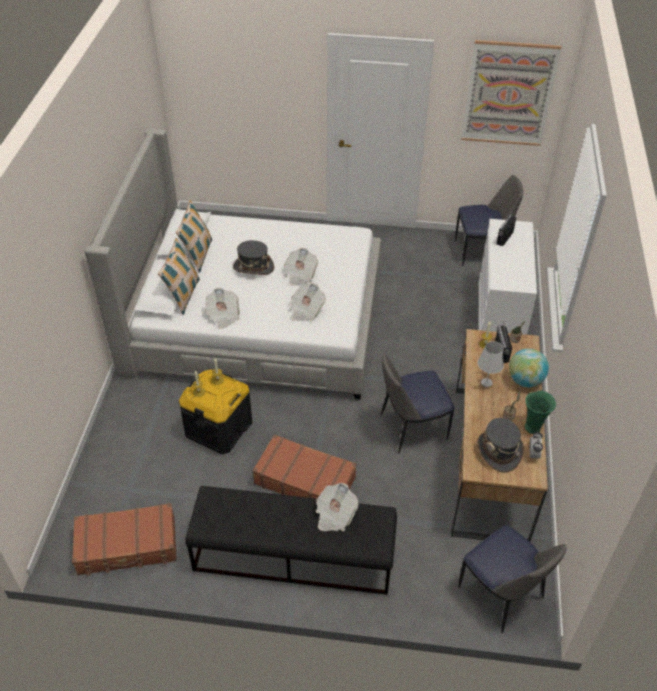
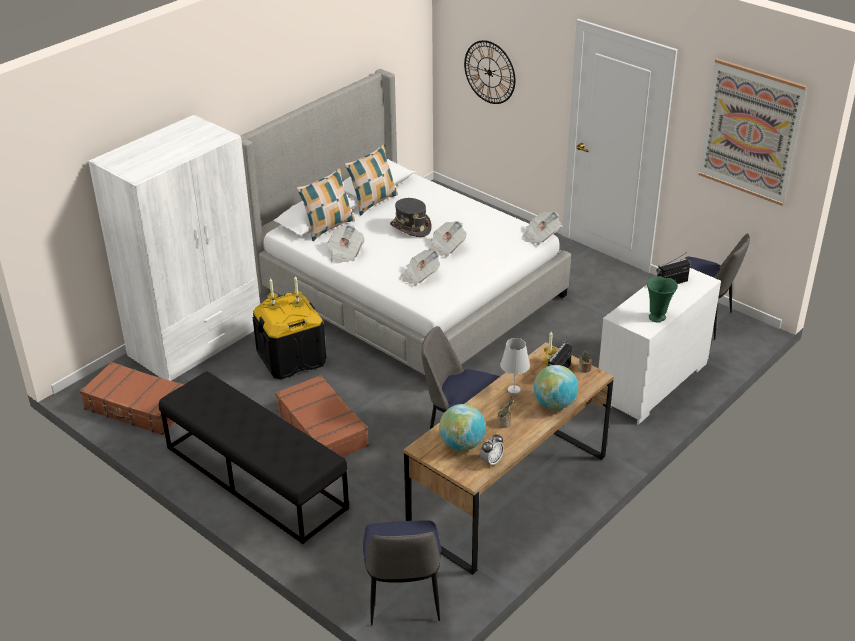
camera: 35 degrees right, 10 degrees down
newspaper [316,483,358,532] -> newspaper moved to [521,211,561,245]
grey hat [477,418,524,473] -> globe [439,404,486,451]
green vase [525,391,556,434] -> green vase moved to [647,276,678,323]
none -> white wardrobe [88,115,260,381]
none -> wall clock [464,40,515,104]

